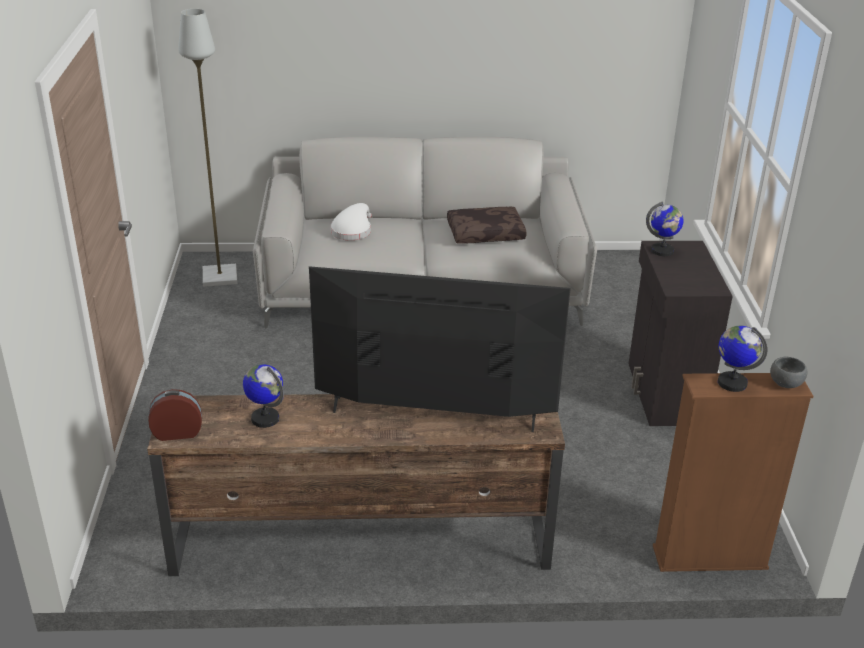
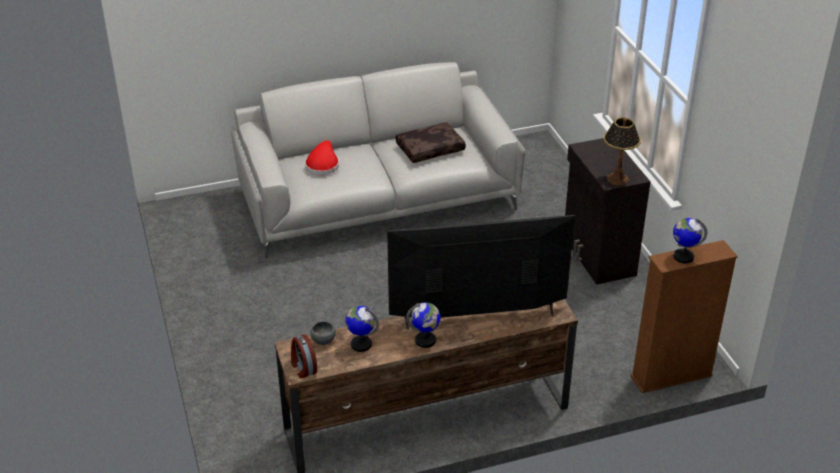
camera: 15 degrees left, 5 degrees up
alarm clock [148,389,202,441] -> alarm clock turned 90 degrees counterclockwise [291,334,317,378]
grey floor lamp [178,9,238,287] -> none
white hat [330,203,372,240] -> red hat [305,140,339,175]
globe [646,202,684,256] -> globe moved to [406,302,441,348]
grey bowl [770,357,808,388] -> grey bowl moved to [310,321,336,345]
none -> table lamp [603,117,641,186]

